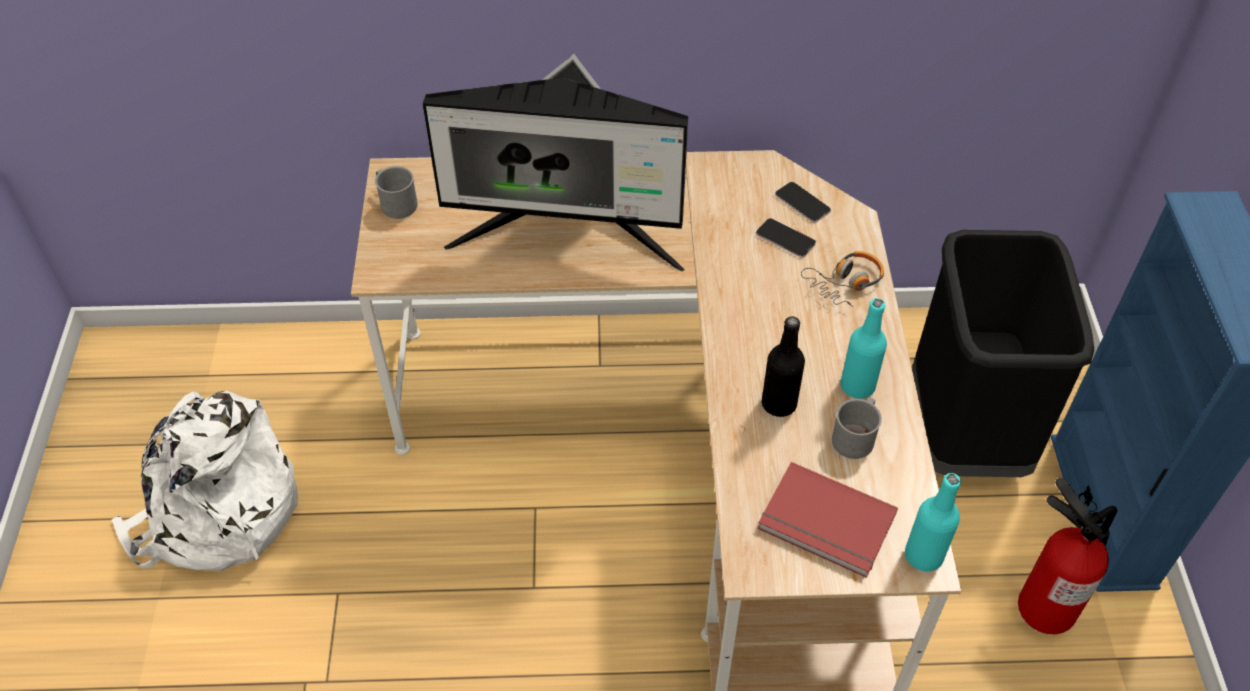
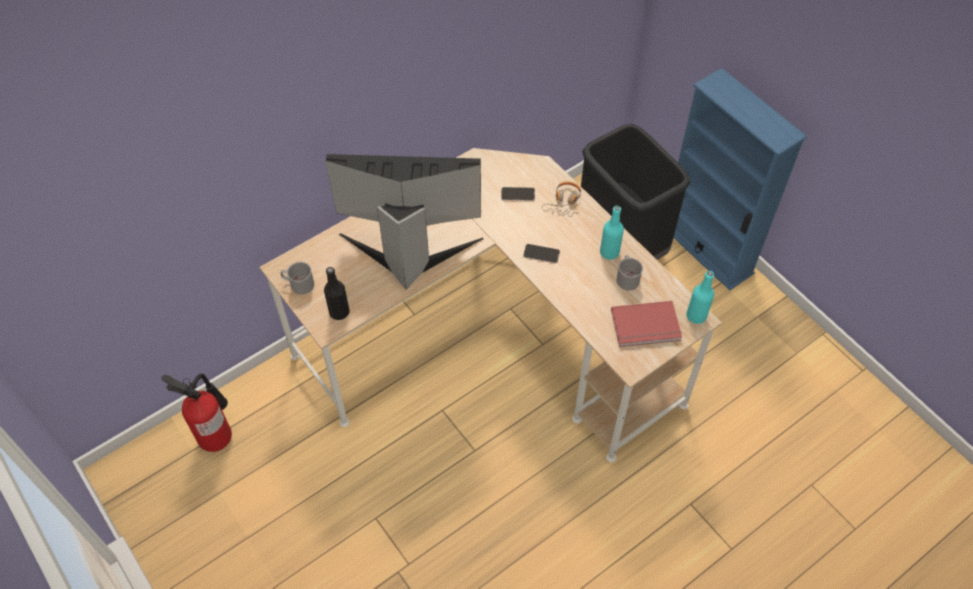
camera: 35 degrees left, 5 degrees up
white backpack [111,391,298,571] -> none
monitor [423,54,688,272] -> monitor turned 150 degrees counterclockwise [326,154,483,289]
black bottle [762,316,805,417] -> black bottle moved to [324,267,350,320]
phone [775,182,831,223] -> phone moved to [523,244,560,264]
fire extinguisher [1018,478,1117,634] -> fire extinguisher moved to [161,373,232,452]

